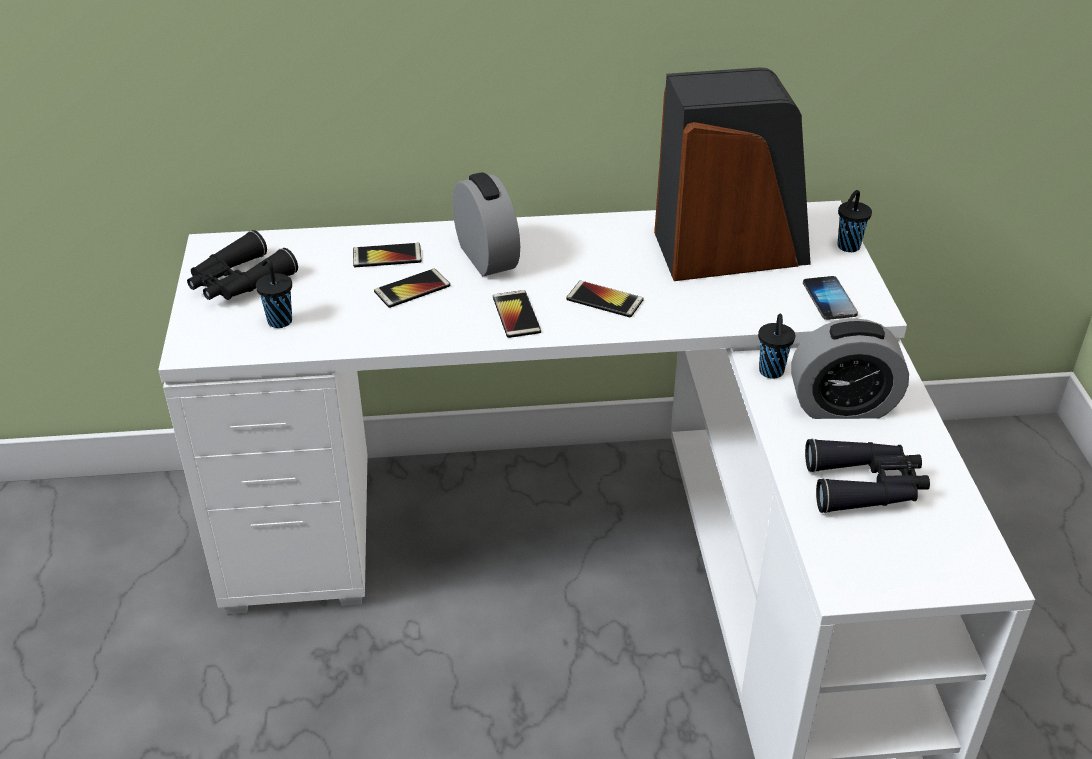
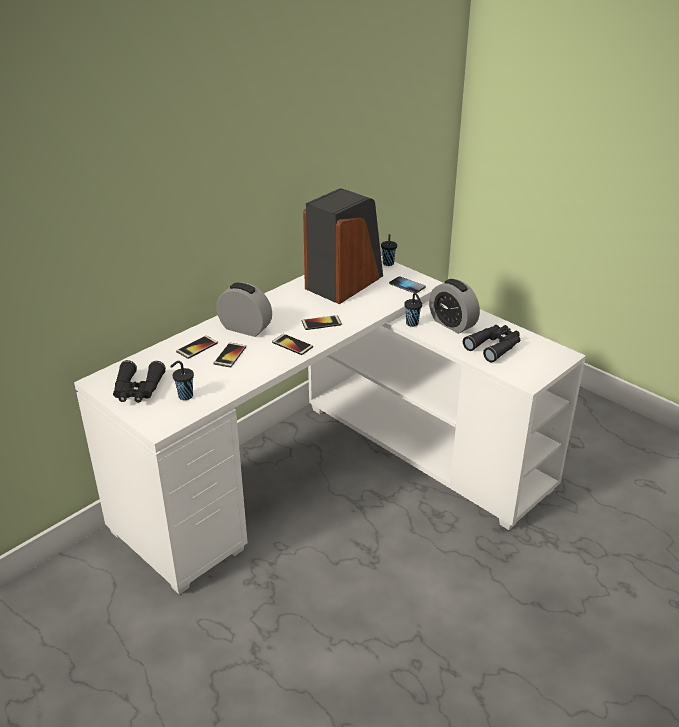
camera: 40 degrees left, 5 degrees down
alarm clock [791,318,909,419] -> alarm clock turned 90 degrees clockwise [429,279,480,334]

